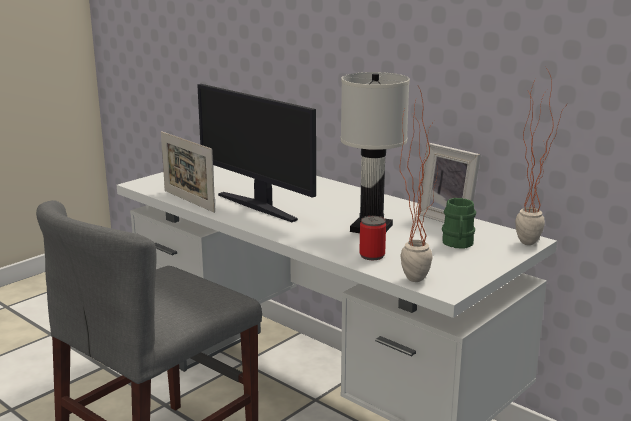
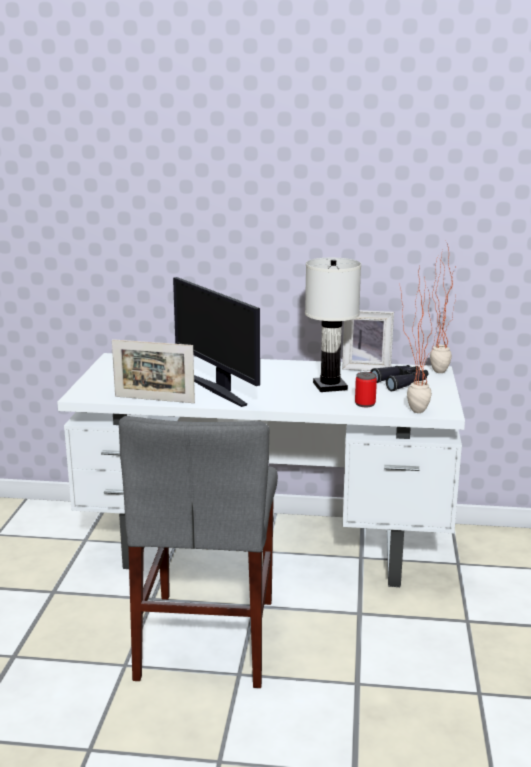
camera: 35 degrees left, 0 degrees up
monitor [197,84,316,222] -> monitor turned 45 degrees clockwise [173,277,260,407]
green mug [442,198,476,249] -> black binoculars [370,365,428,391]

